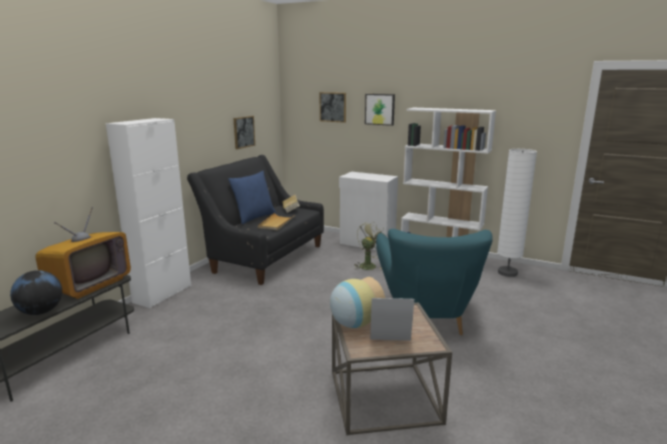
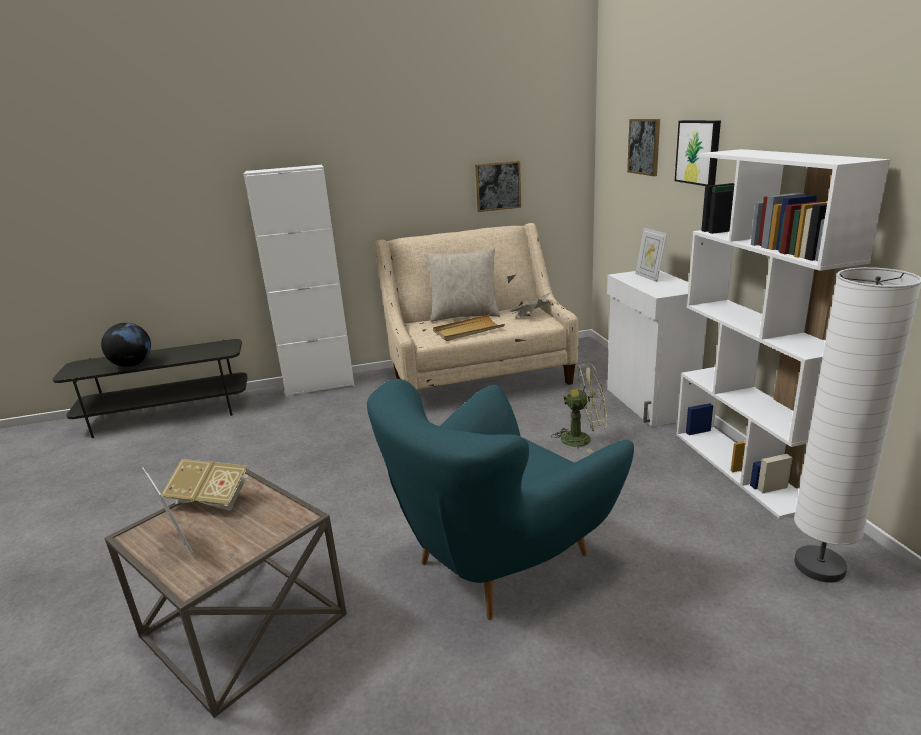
camera: 50 degrees right, 5 degrees up
television [35,207,131,299] -> none
black sofa [187,155,324,285] -> beige sofa [375,223,578,391]
blue pillow [228,171,276,224] -> beige pillow [426,248,500,322]
vase [330,277,385,328] -> book [161,459,248,511]
none -> picture frame [635,228,667,282]

